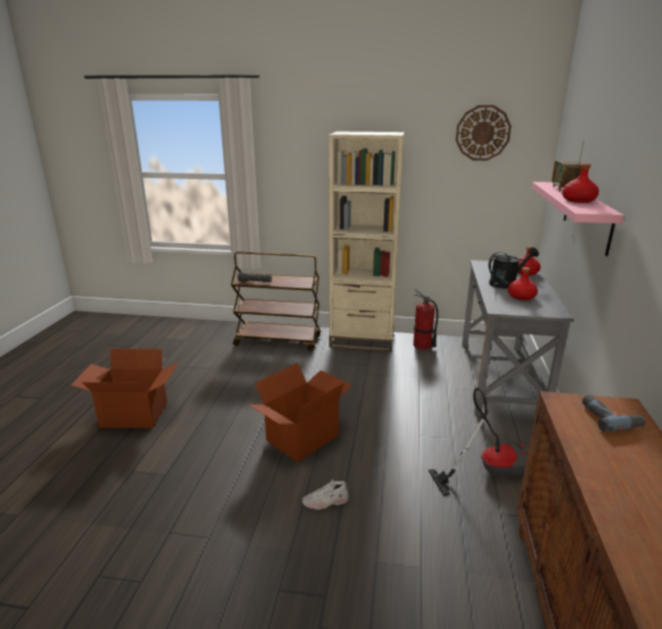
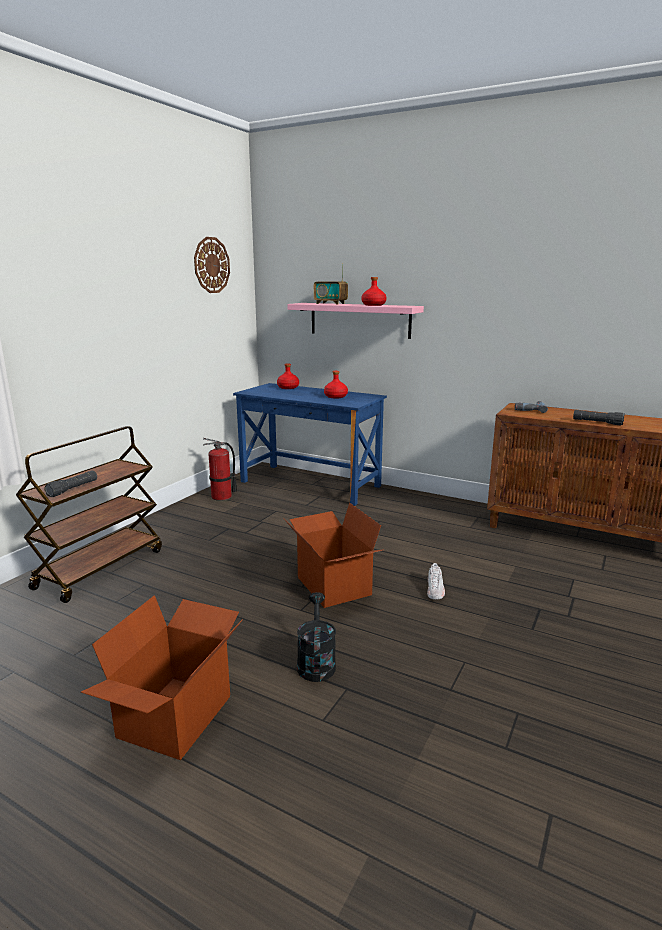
camera: 70 degrees left, 5 degrees down
beige bookcase [329,132,404,352] -> none
vacuum cleaner [428,387,529,496] -> none
grey desk [462,260,574,416] -> blue desk [233,383,387,506]
black watering can [488,247,539,289] -> black watering can moved to [297,592,336,682]
none -> black flashlight [573,410,625,425]

